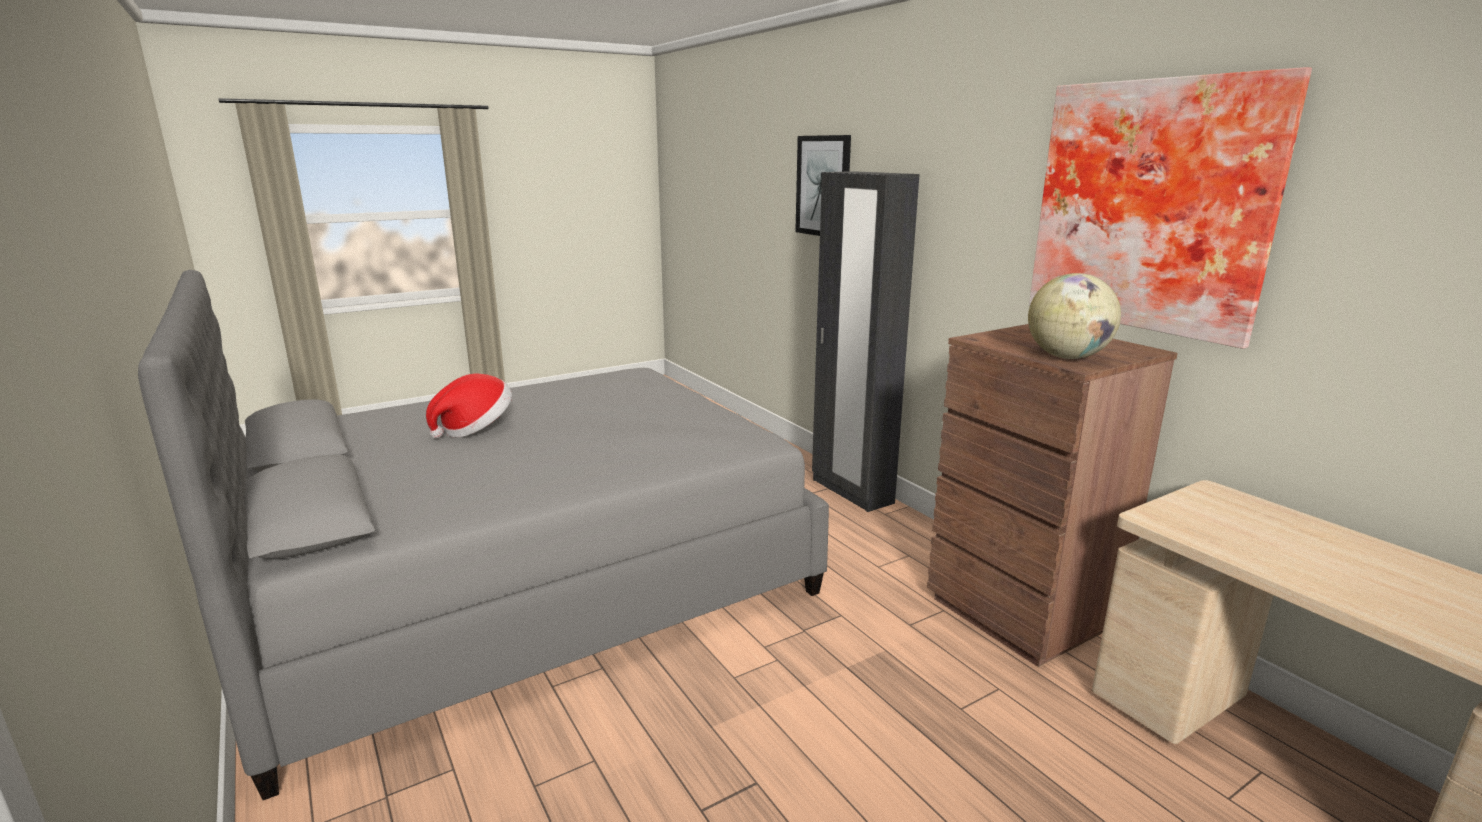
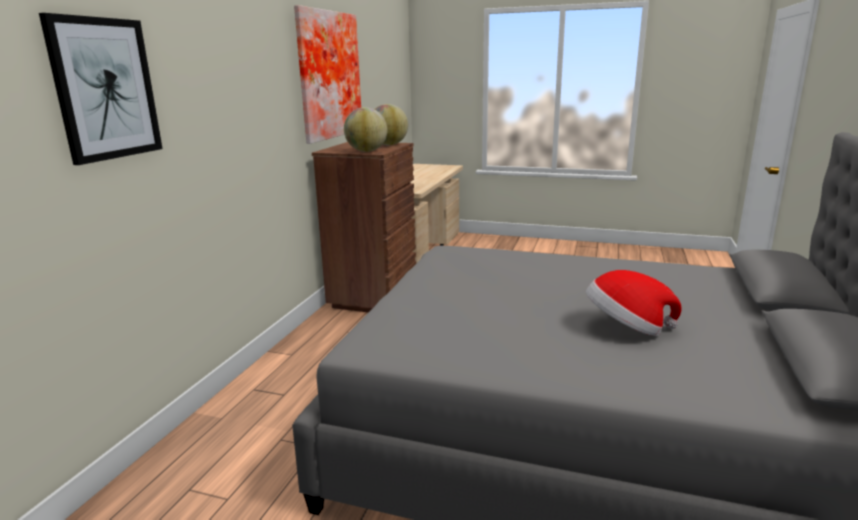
camera: 130 degrees left, 0 degrees up
black wardrobe [812,171,920,512] -> none
none -> globe [344,107,388,152]

